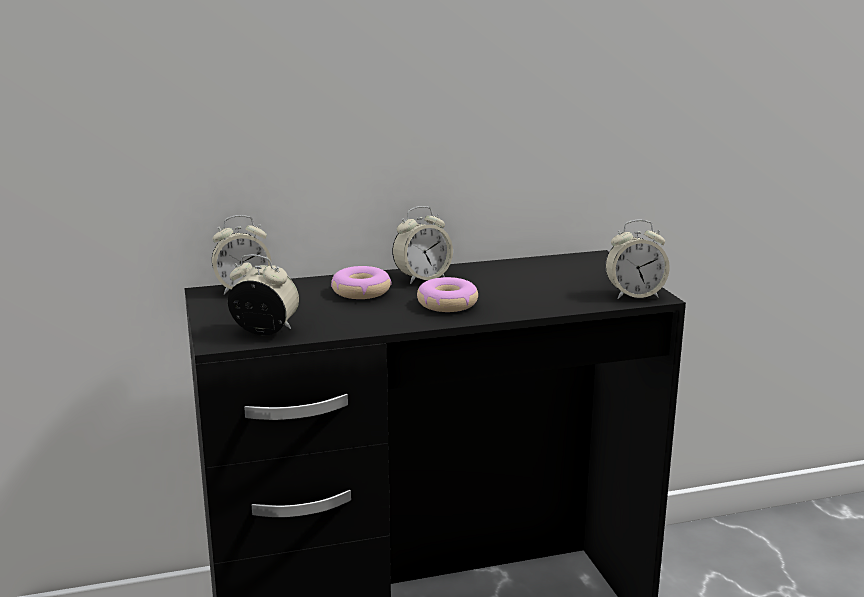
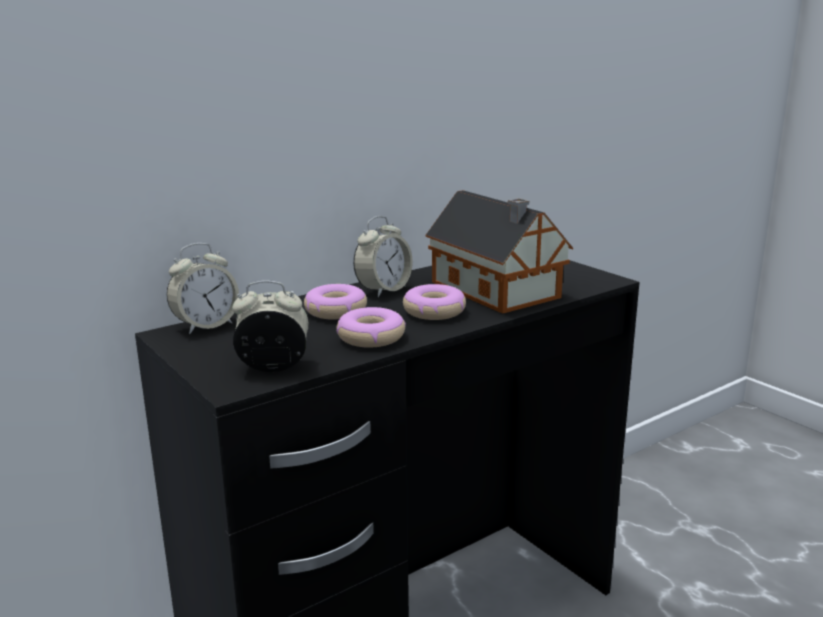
camera: 20 degrees left, 0 degrees up
alarm clock [605,220,670,299] -> none
none -> donut [337,307,406,347]
none -> toy house [425,190,573,314]

